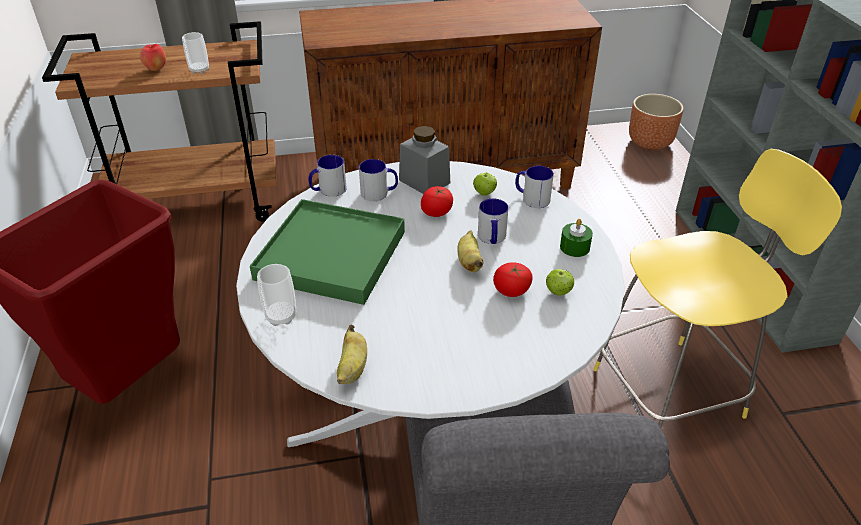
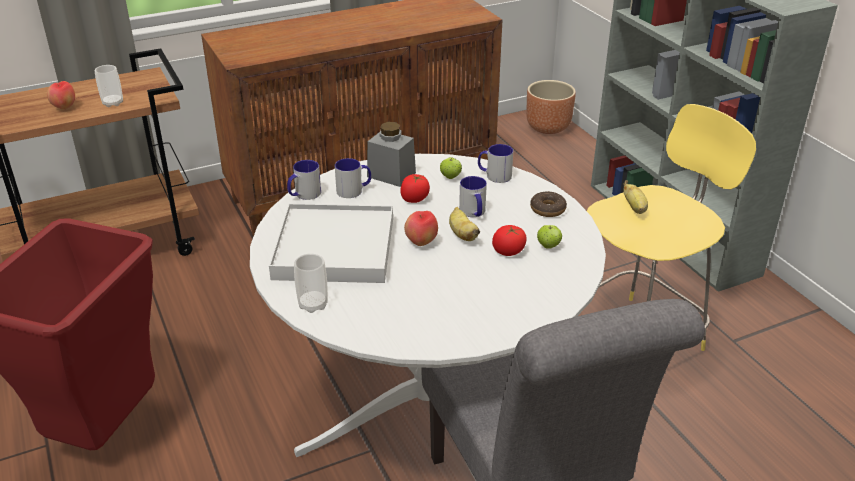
camera: 15 degrees left, 5 degrees down
green tray [250,199,405,305] -> white tray [269,204,393,283]
banana [337,325,367,384] -> banana moved to [623,180,648,214]
green candle [560,219,593,257] -> donut [530,192,567,217]
none -> apple [404,211,438,246]

